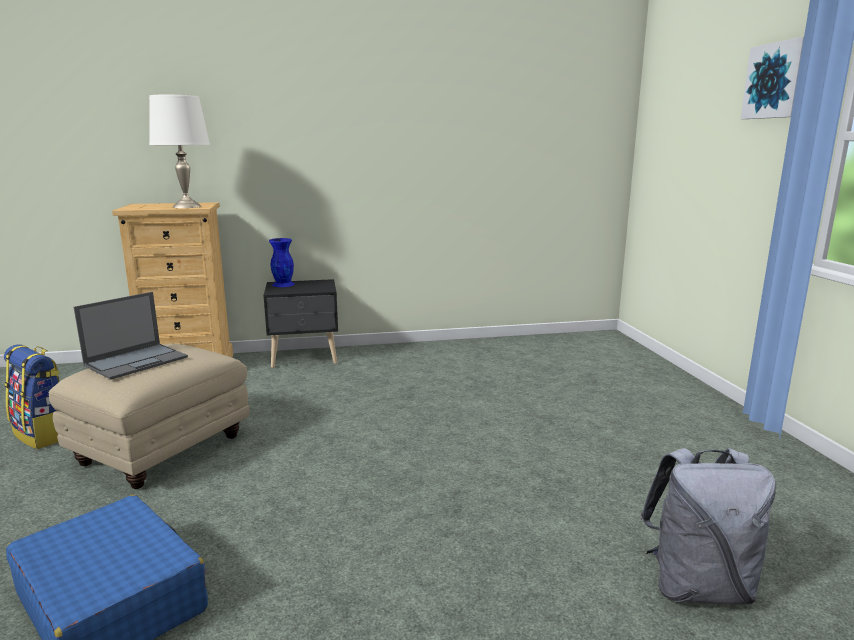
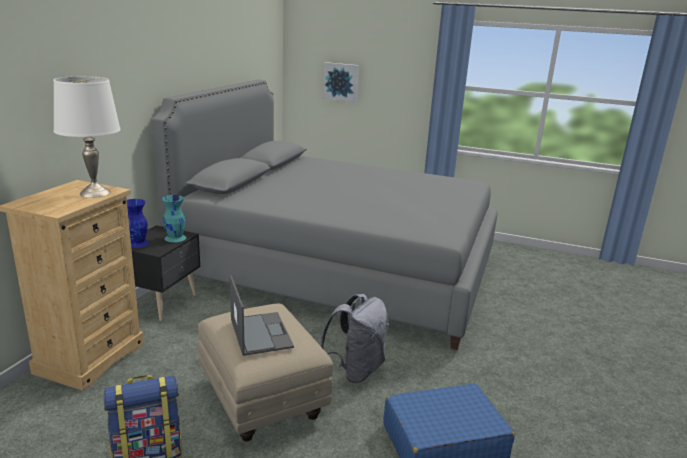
camera: 60 degrees left, 5 degrees up
grey backpack [640,448,776,605] -> grey backpack moved to [321,294,389,383]
picture [740,36,804,119] -> picture moved to [323,62,359,102]
none -> grey bed [152,80,498,350]
none -> turquoise vase [162,195,186,242]

